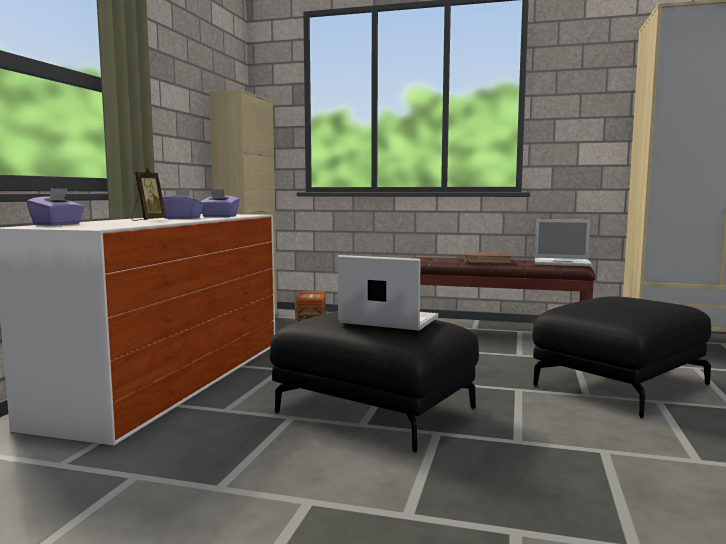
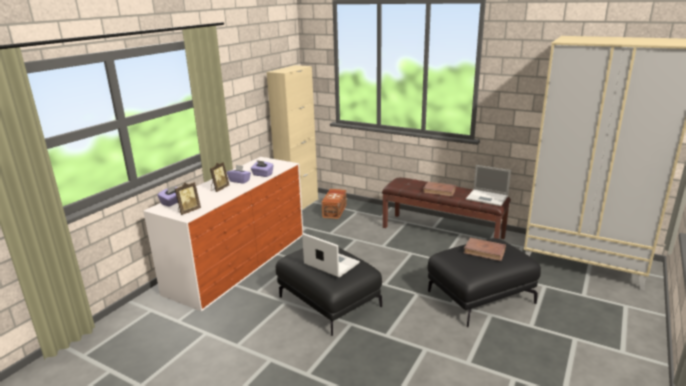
camera: 15 degrees right, 15 degrees up
none -> picture frame [175,182,201,215]
none -> brown book [464,238,506,261]

